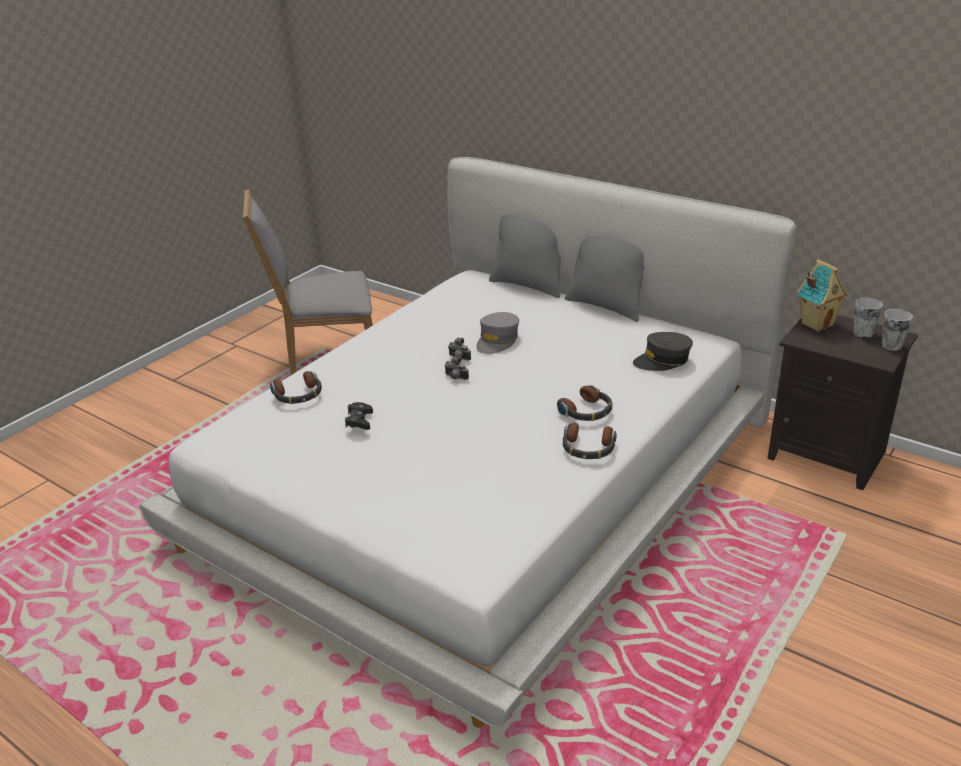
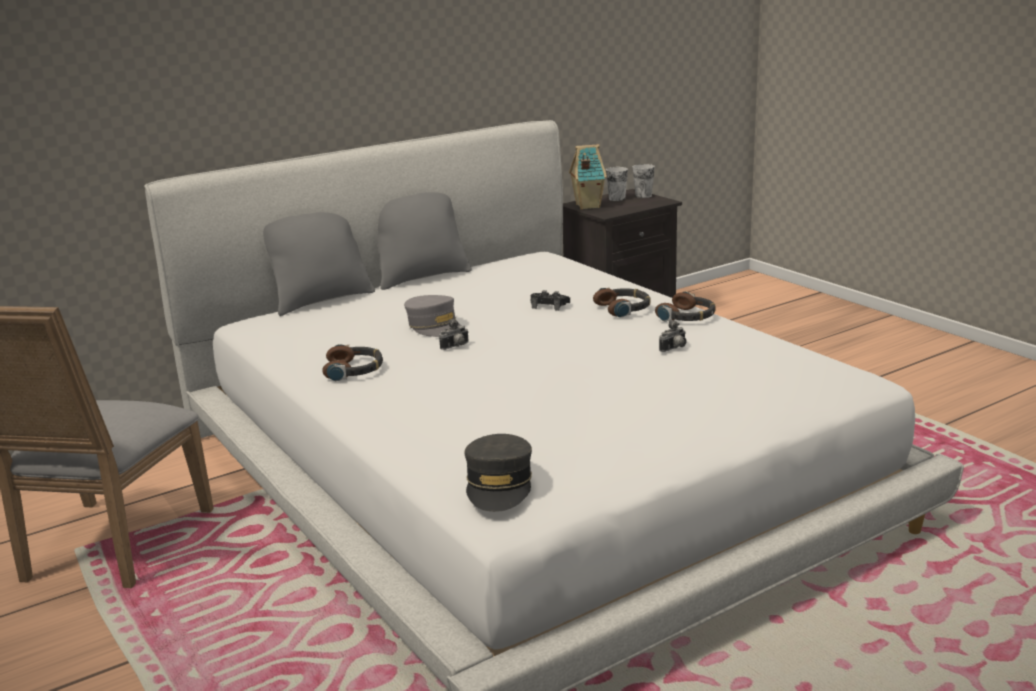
camera: 70 degrees left, 10 degrees down
headphones [270,371,322,404] -> headphones moved to [322,344,383,381]
black game controller [345,402,373,430] -> black game controller moved to [531,290,570,311]
camera [444,356,469,380] -> camera moved to [659,320,687,352]
grey cap [633,332,693,371] -> grey cap moved to [464,434,532,512]

